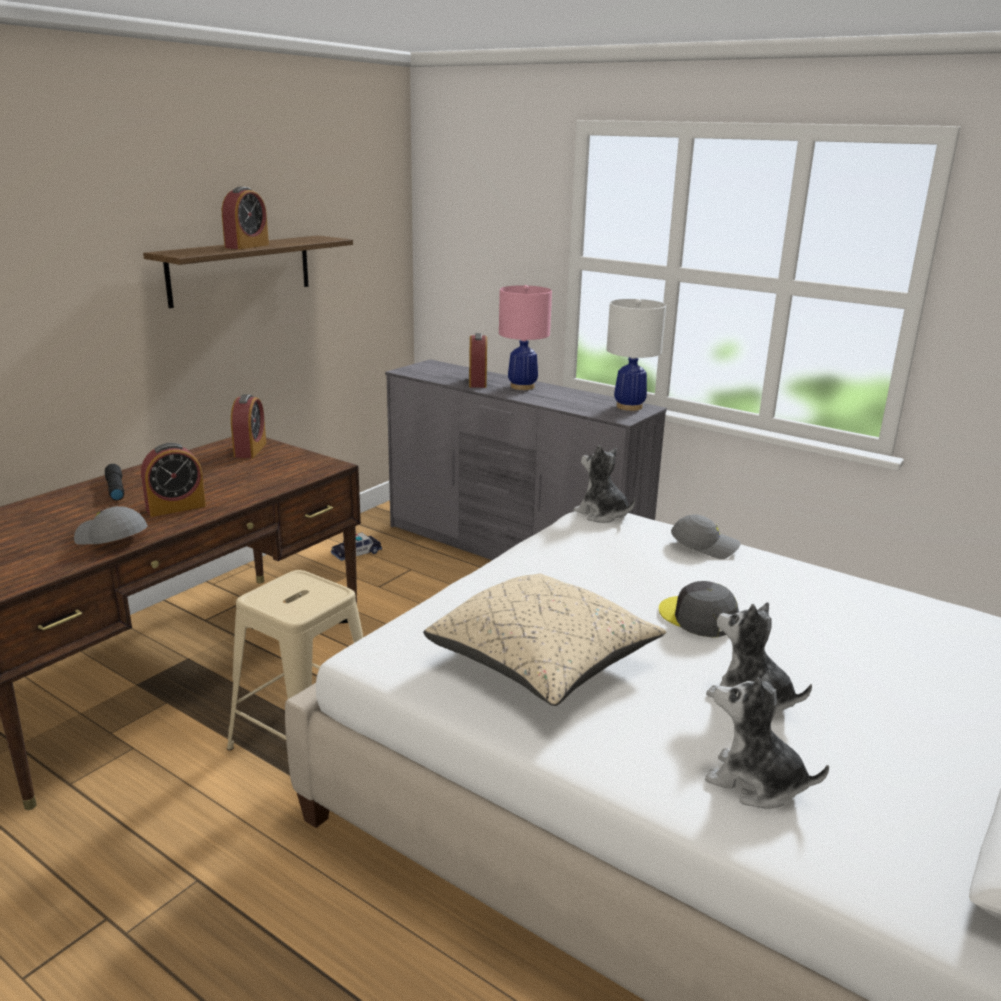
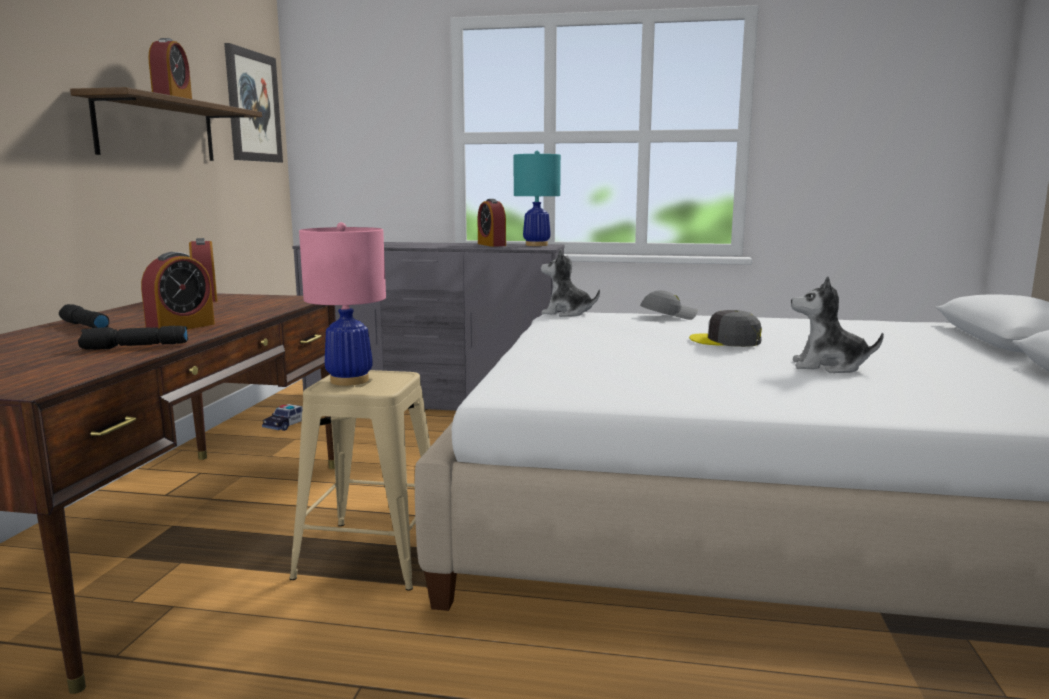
camera: 25 degrees left, 10 degrees down
grey cap [74,506,148,545] -> black flashlight [78,326,188,350]
beige pillow [423,574,666,706] -> none
alarm clock [469,333,487,388] -> alarm clock moved to [478,199,506,247]
pink table lamp [499,285,552,390] -> pink table lamp moved to [299,222,386,386]
white table lamp [607,299,666,411] -> turquoise table lamp [514,151,561,246]
plush toy [705,670,829,809] -> none
none -> picture [224,43,283,162]

